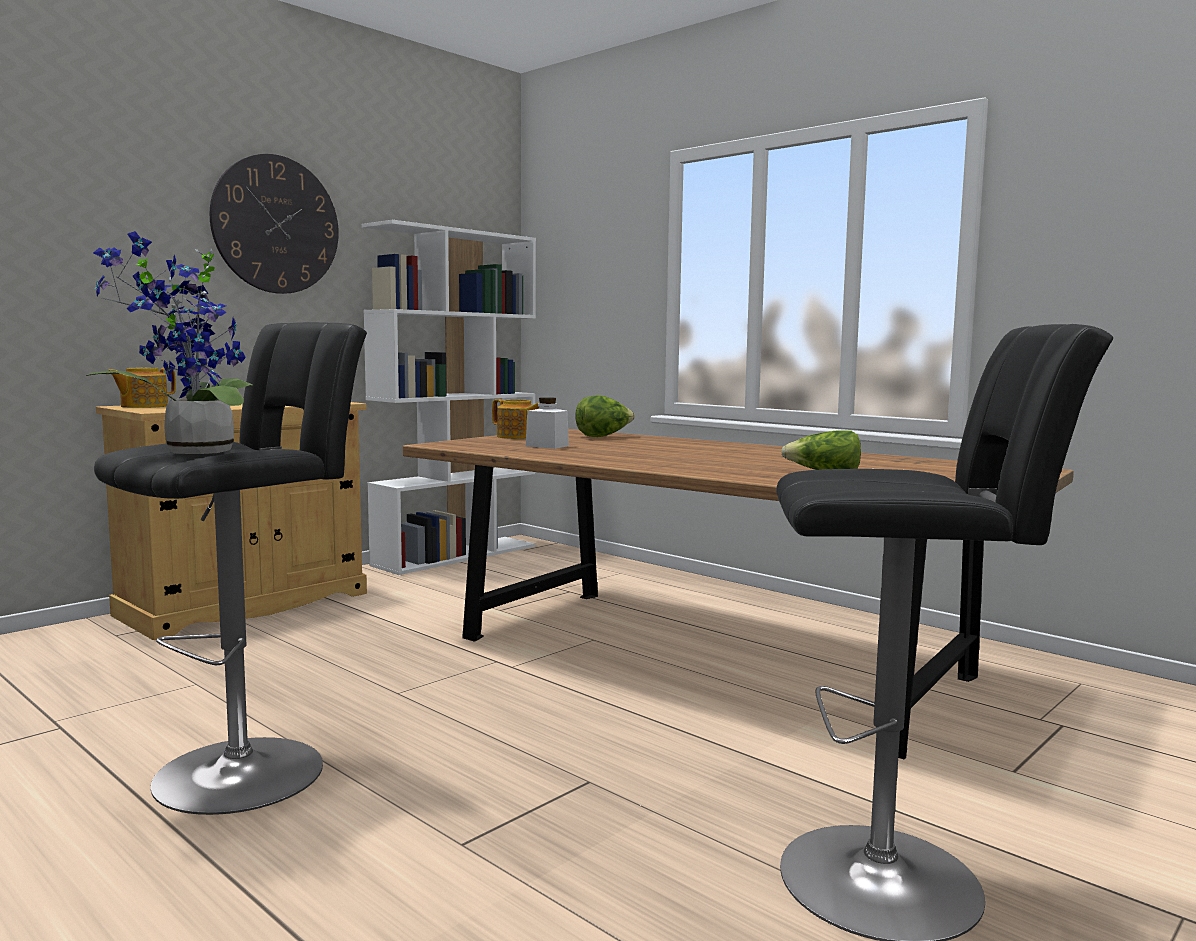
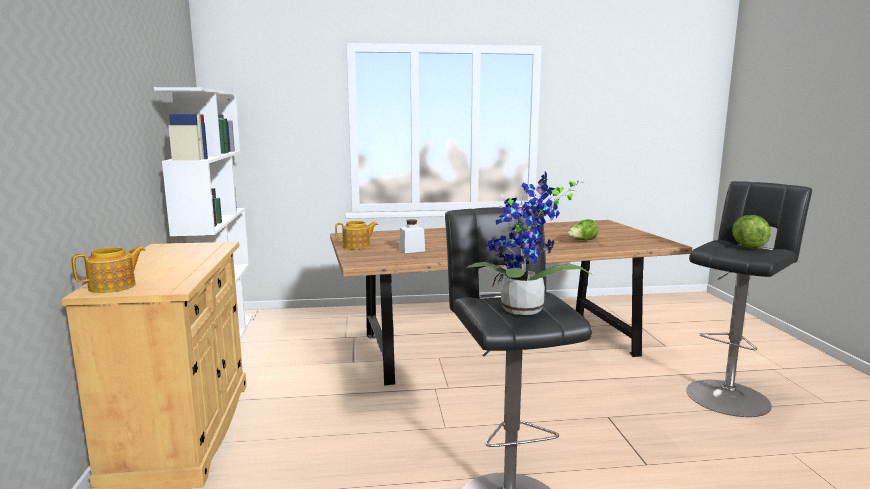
camera: 50 degrees left, 5 degrees up
teapot [107,367,176,408] -> teapot turned 120 degrees counterclockwise [71,246,145,293]
wall clock [210,154,339,294] -> none
lettuce [575,395,635,437] -> lettuce moved to [732,215,771,249]

